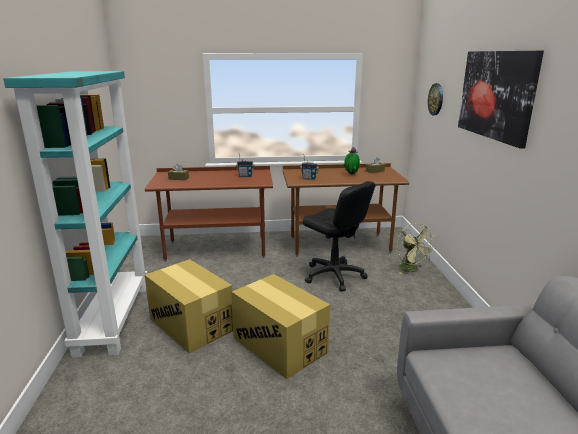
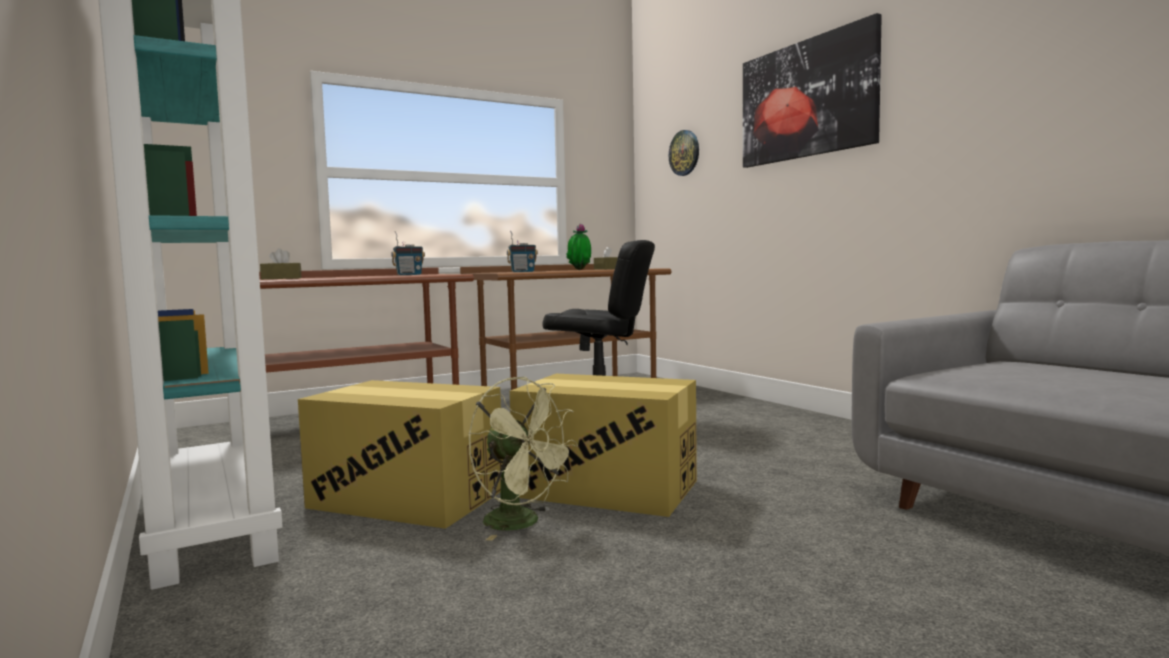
camera: 25 degrees left, 15 degrees down
green fan [397,223,436,274] -> green fan moved to [468,377,579,541]

